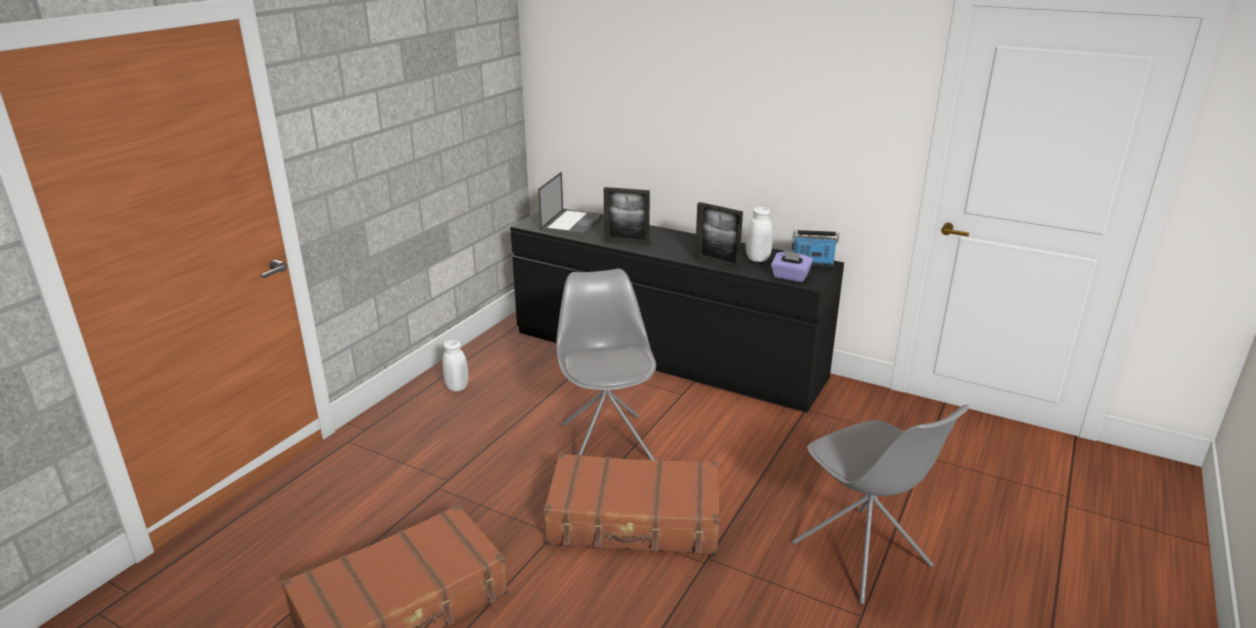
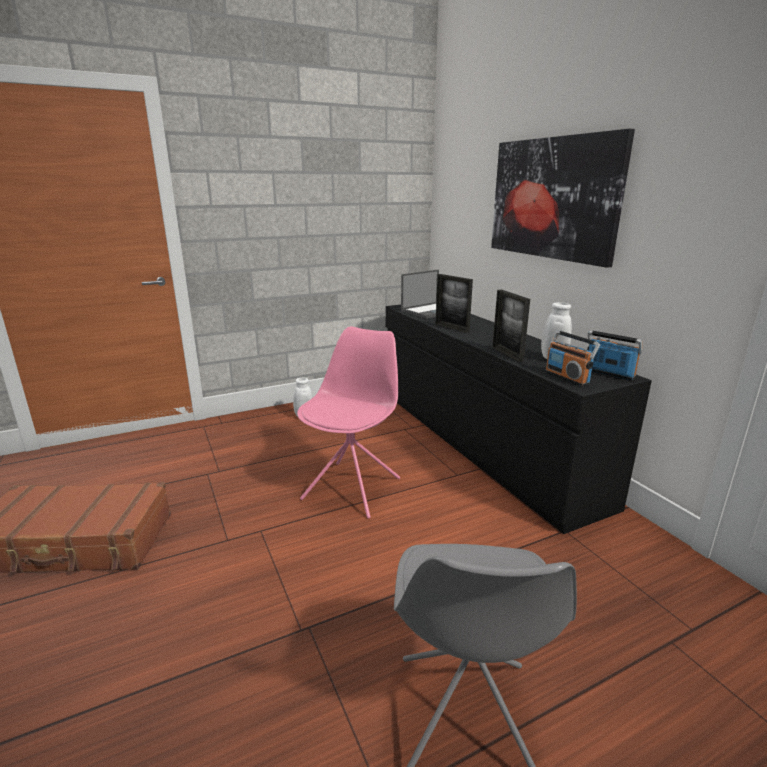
camera: 35 degrees right, 5 degrees down
brown suitcase [544,453,720,555] -> none
grey chair [556,269,656,460] -> pink chair [297,326,400,519]
purple tissue box [771,250,813,282] -> radio [545,330,600,386]
none -> picture [491,129,635,268]

